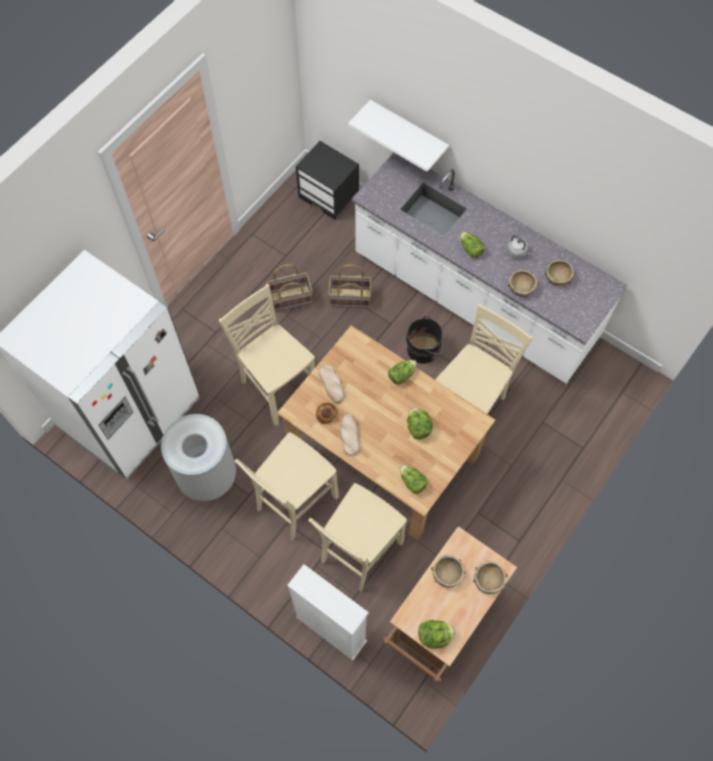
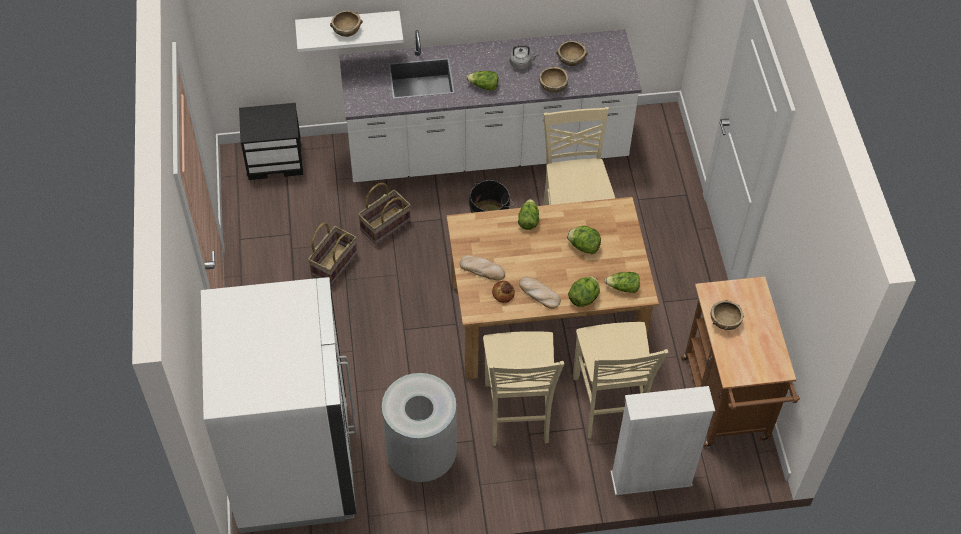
camera: 45 degrees left, 10 degrees down
beige chair [218,284,315,426] -> none
lettuce [418,620,455,649] -> lettuce moved to [568,276,600,307]
brown bowl [473,561,508,594] -> brown bowl moved to [330,10,363,37]

